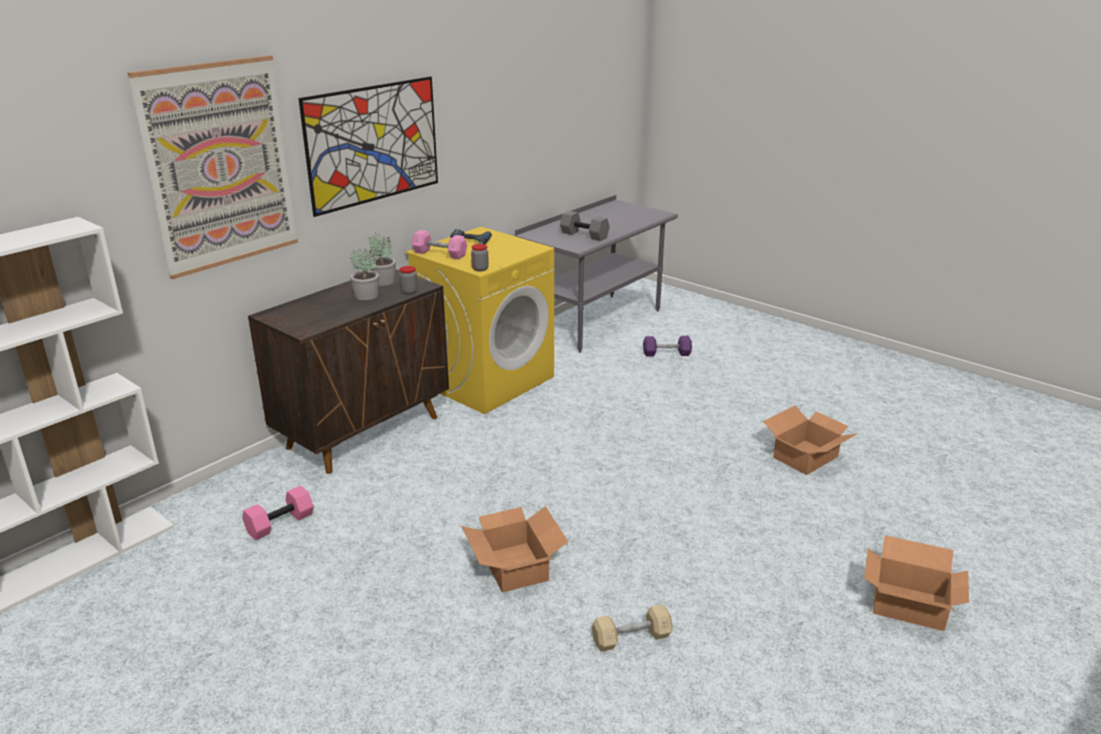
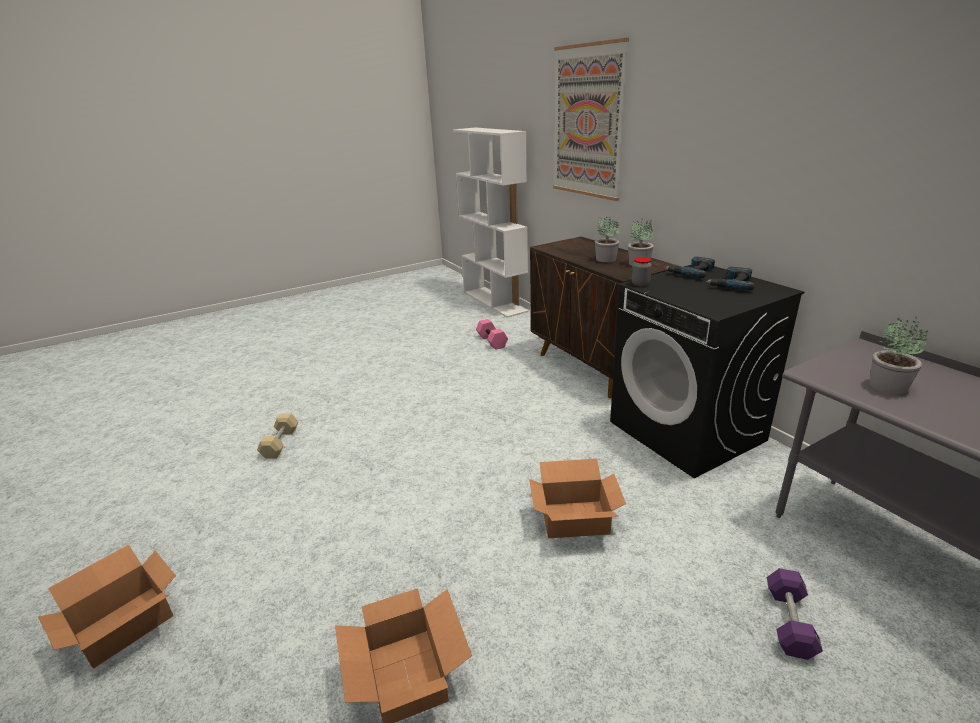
camera: 110 degrees right, 0 degrees up
picture [298,76,438,217] -> none
jar [399,266,418,294] -> none
yellow washing machine [406,227,554,414] -> black washing machine [610,265,804,478]
pink dumbbell [412,230,467,259] -> power drill [665,256,715,278]
cardboard box [461,506,568,593] -> cardboard box moved to [529,459,626,538]
grey dumbbell [560,211,610,241] -> potted plant [869,316,929,394]

